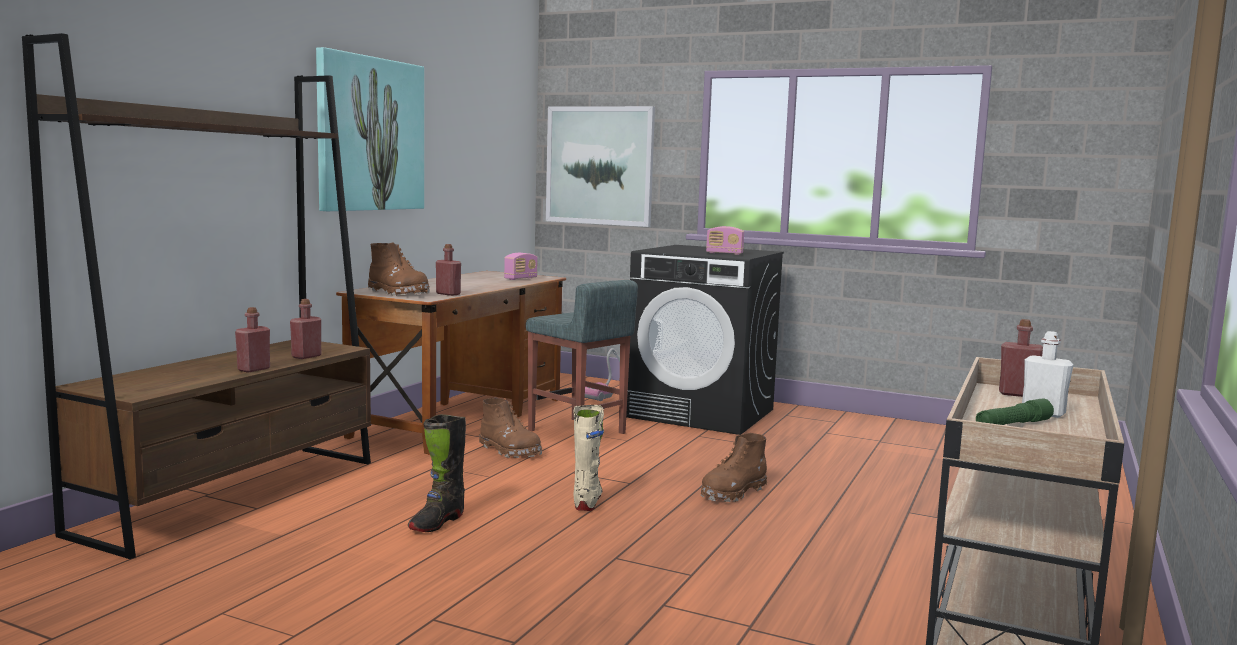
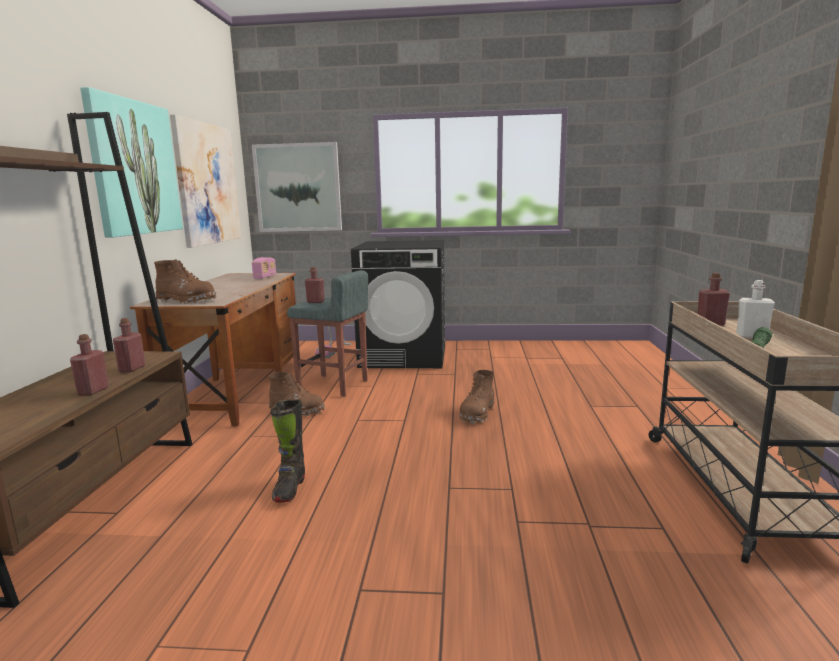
camera: 20 degrees left, 5 degrees up
red bottle [436,244,461,296] -> red bottle moved to [305,267,325,303]
beige boot [573,405,604,511] -> none
radio [706,226,744,255] -> none
none -> picture [170,114,241,248]

